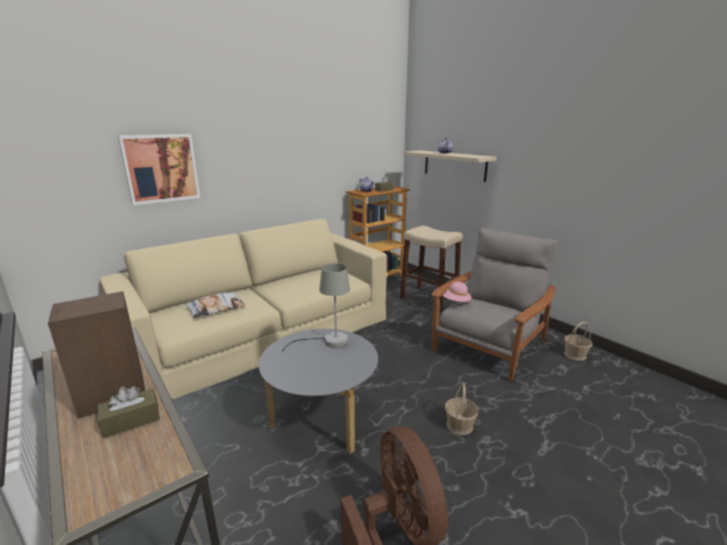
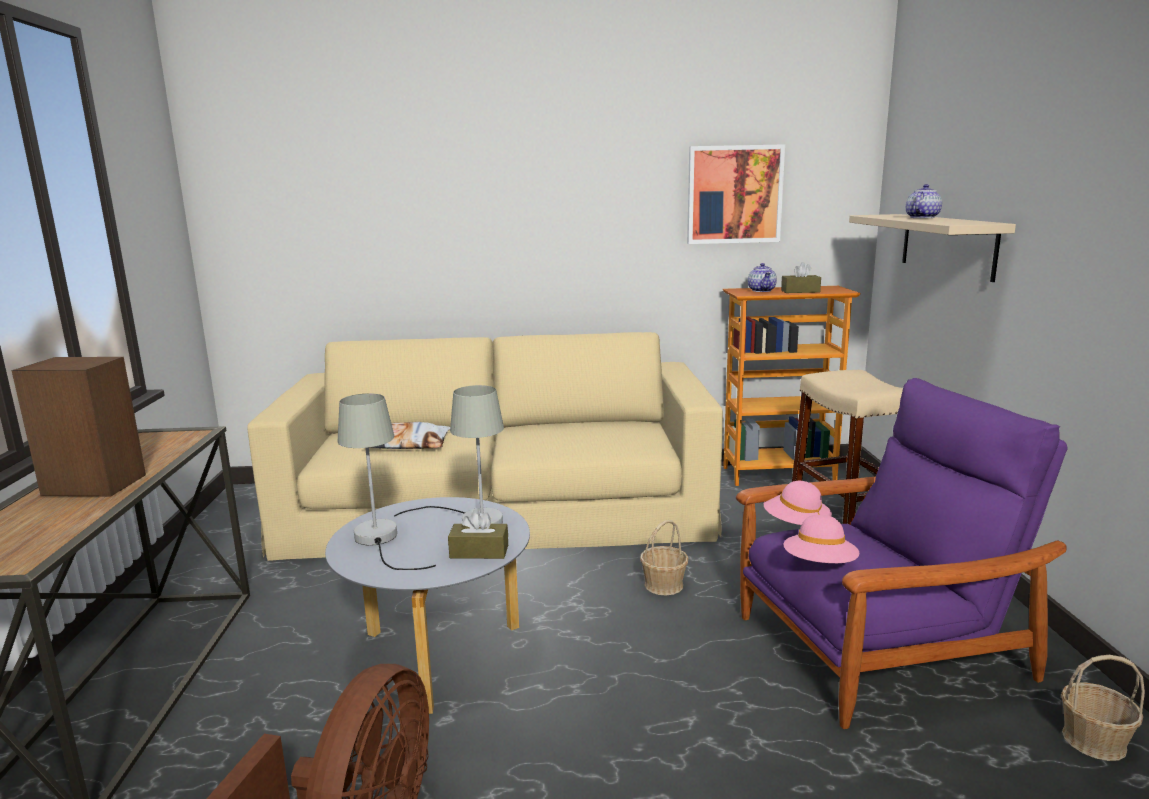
camera: 35 degrees right, 5 degrees down
brown tissue box [98,386,160,438] -> brown tissue box moved to [448,509,508,559]
picture [118,134,200,205] -> picture moved to [687,144,785,244]
grey armchair [431,228,557,382] -> purple armchair [736,378,1068,729]
basket [445,383,479,435] -> basket moved to [640,520,688,595]
none -> grey table lamp [338,394,436,570]
none -> pink hat [784,515,859,563]

